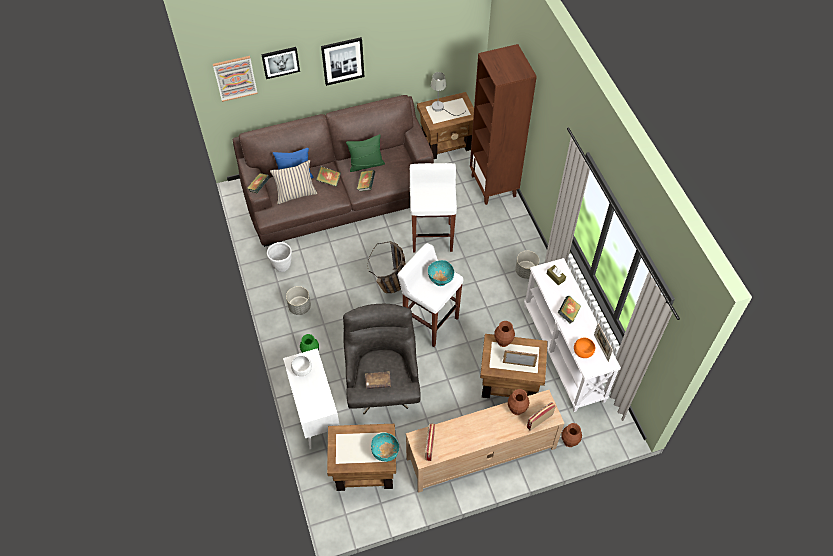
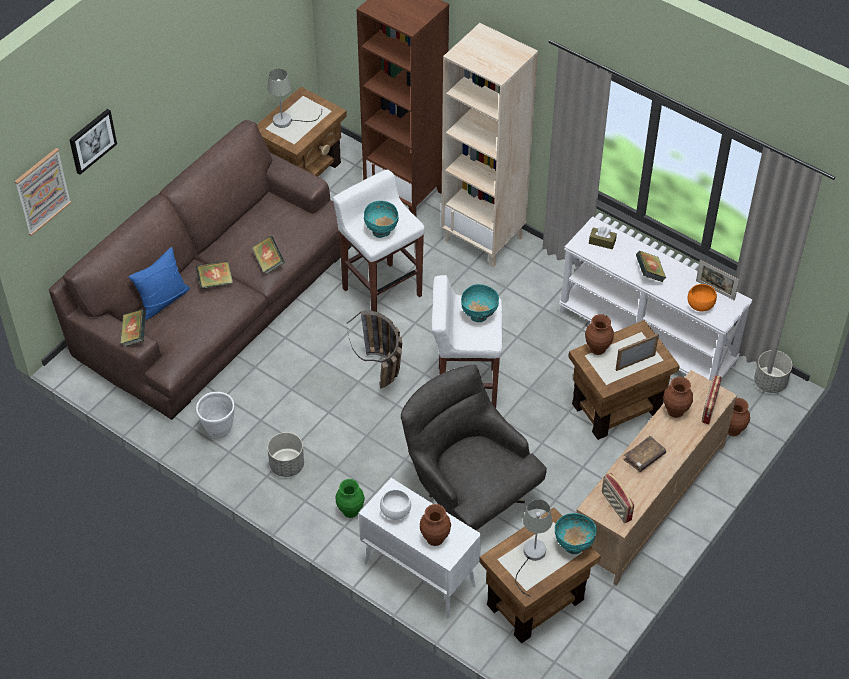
camera: 35 degrees left, 5 degrees down
beige pillow [270,160,317,204] -> none
picture [321,37,364,86] -> none
green pillow [346,134,385,172] -> none
brown book [365,371,391,389] -> brown book moved to [624,436,666,472]
grey planter [515,251,539,279] -> grey planter moved to [754,350,792,393]
none -> turquoise bowl [364,201,399,238]
none -> brown vase [420,504,451,546]
none -> beige bookcase [441,23,538,268]
none -> grey table lamp [515,499,552,596]

